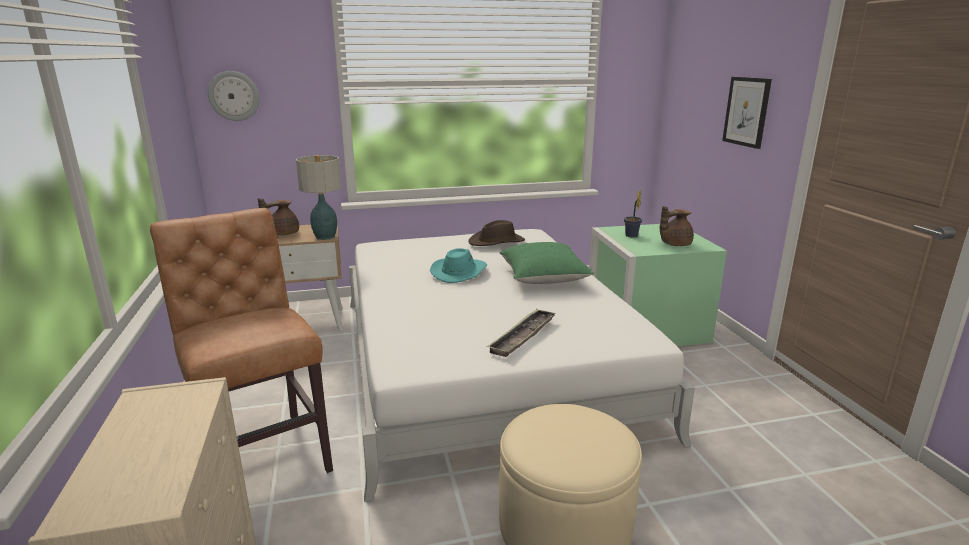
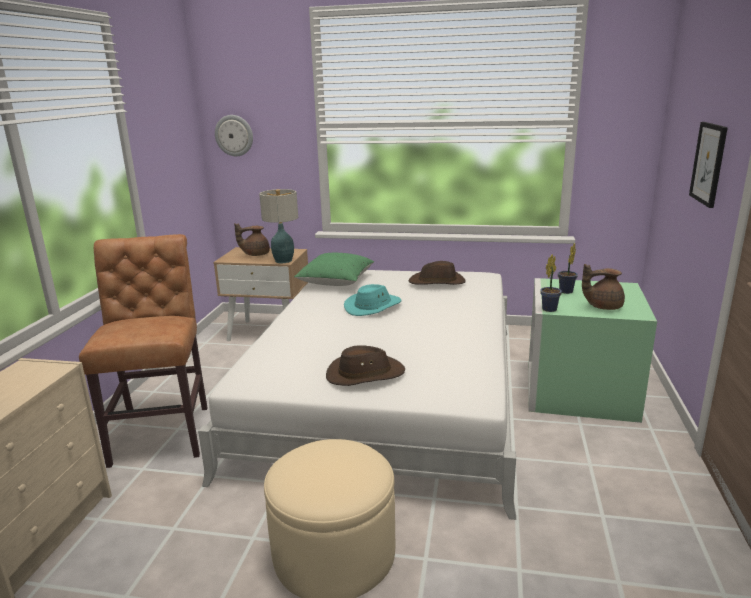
camera: 25 degrees right, 0 degrees up
tray [487,309,556,357] -> brown hat [326,345,405,386]
green pillow [499,242,594,284] -> green pillow moved to [294,253,374,286]
none -> potted plant [540,254,562,312]

